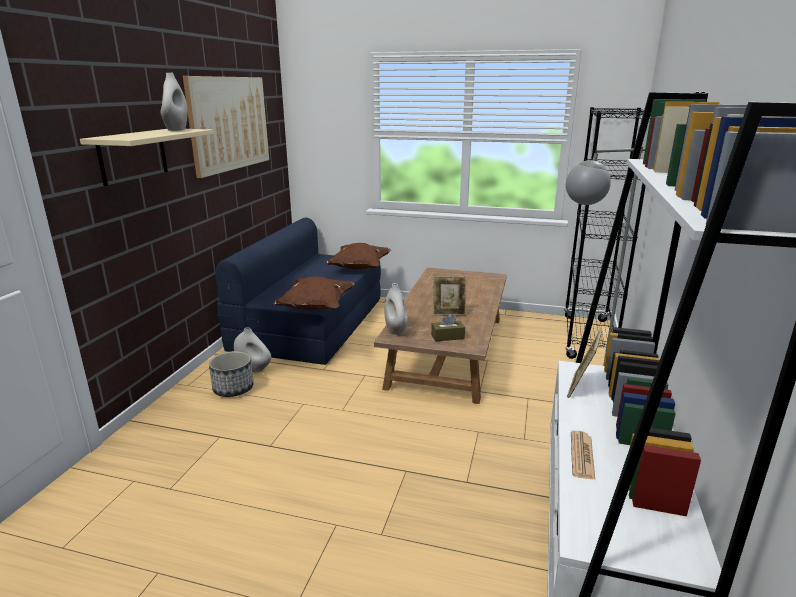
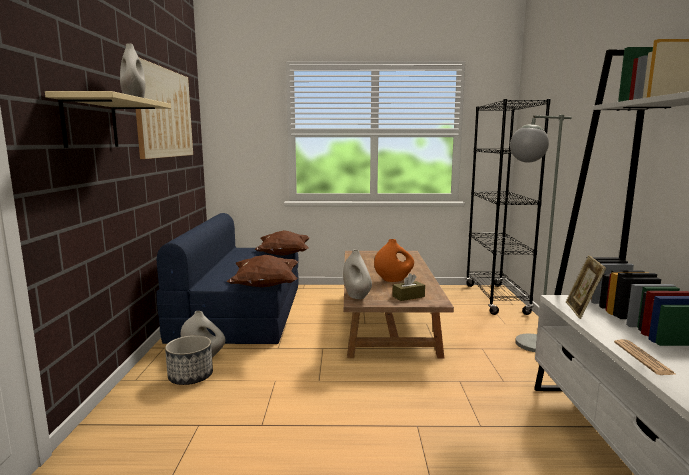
camera: 15 degrees left, 10 degrees down
picture frame [433,276,467,316] -> orange vase [374,239,414,282]

